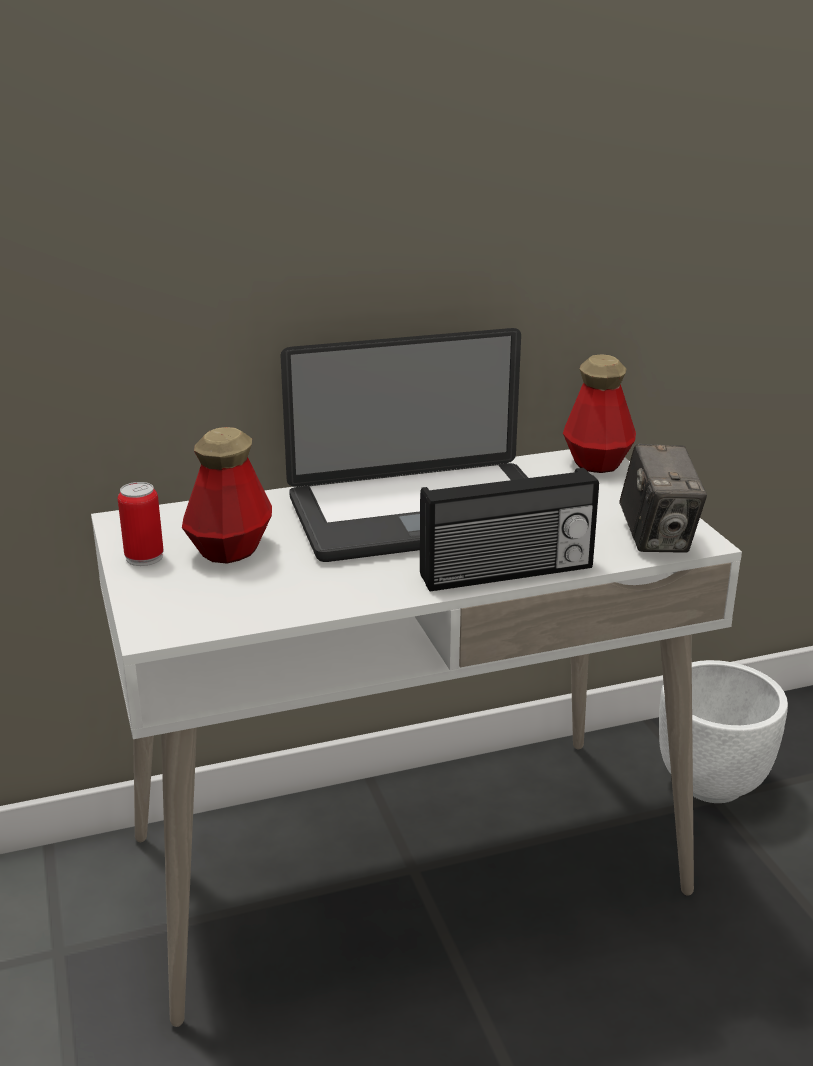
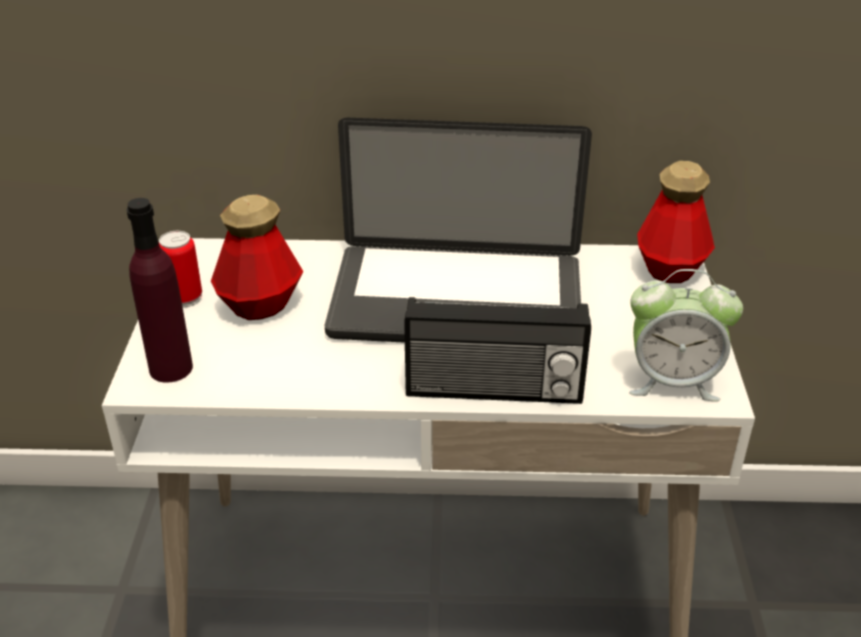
camera: 20 degrees right, 10 degrees up
camera [619,444,707,553] -> alarm clock [629,269,743,401]
white planter [659,660,788,803] -> none
none -> purple bottle [127,198,193,382]

